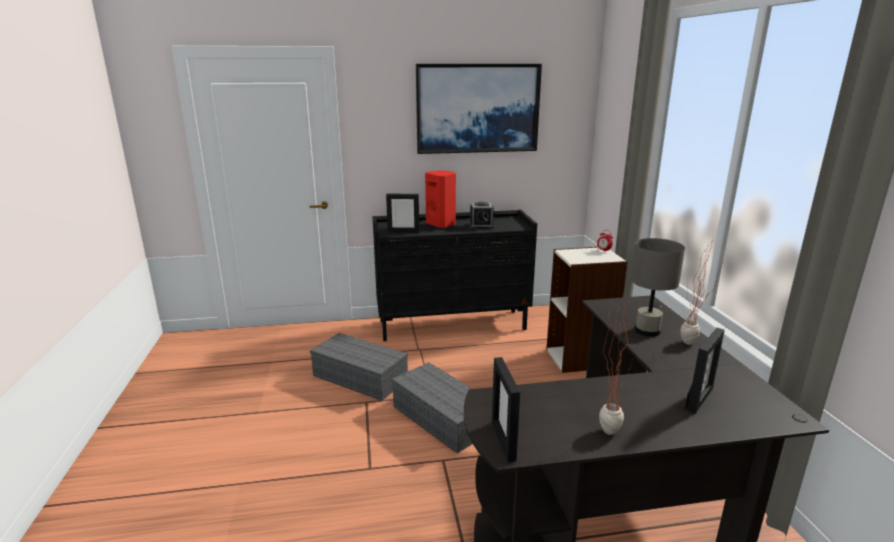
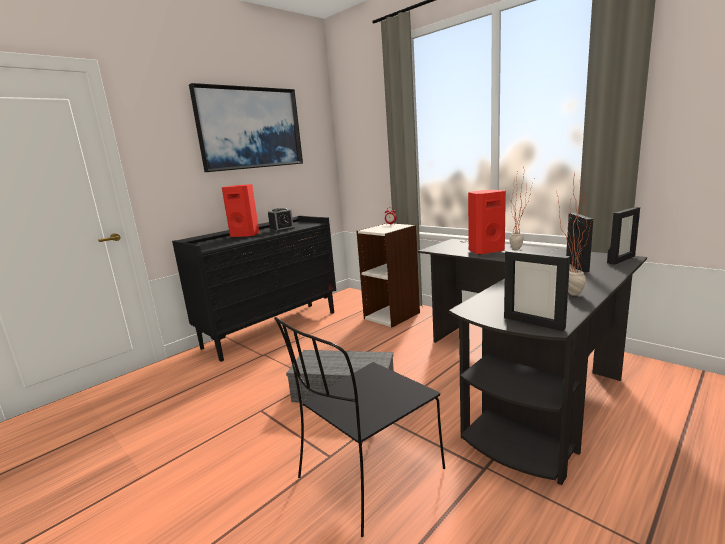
camera: 35 degrees left, 5 degrees down
grey storage box [310,333,408,401] -> none
picture frame [386,193,419,233] -> picture frame moved to [607,207,640,265]
grey table lamp [631,238,685,337] -> red speaker [468,190,506,255]
none -> black chair [274,317,445,537]

